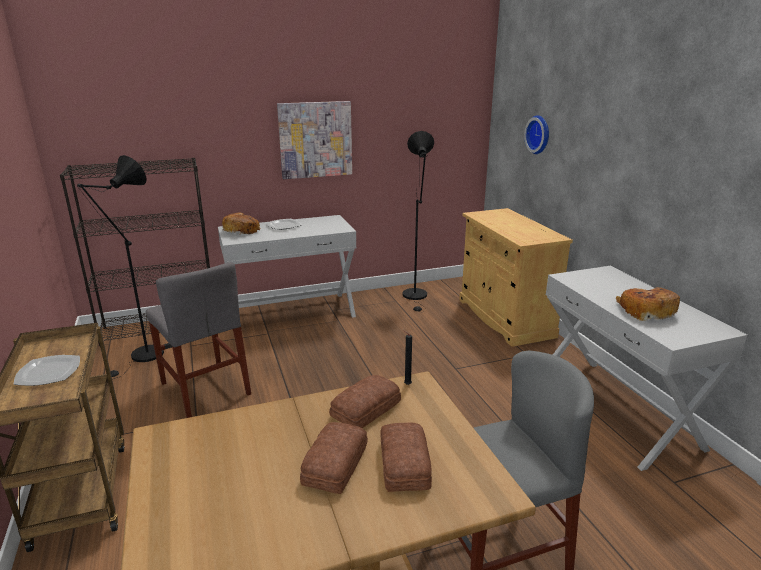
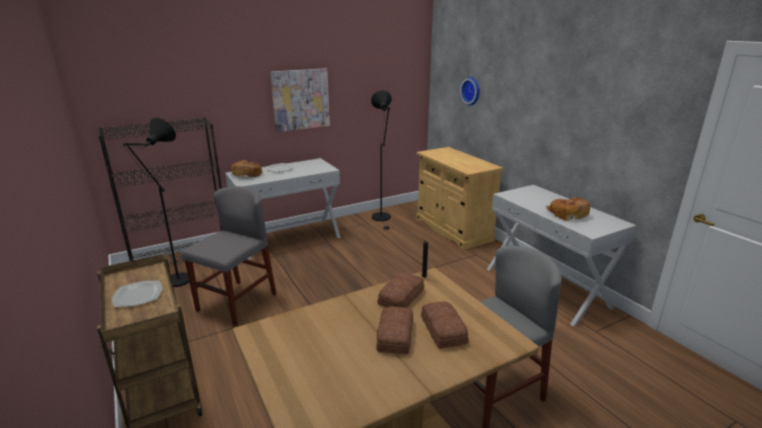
camera: 10 degrees left, 0 degrees up
grey chair [146,262,251,418] -> grey chair turned 105 degrees counterclockwise [181,186,277,326]

